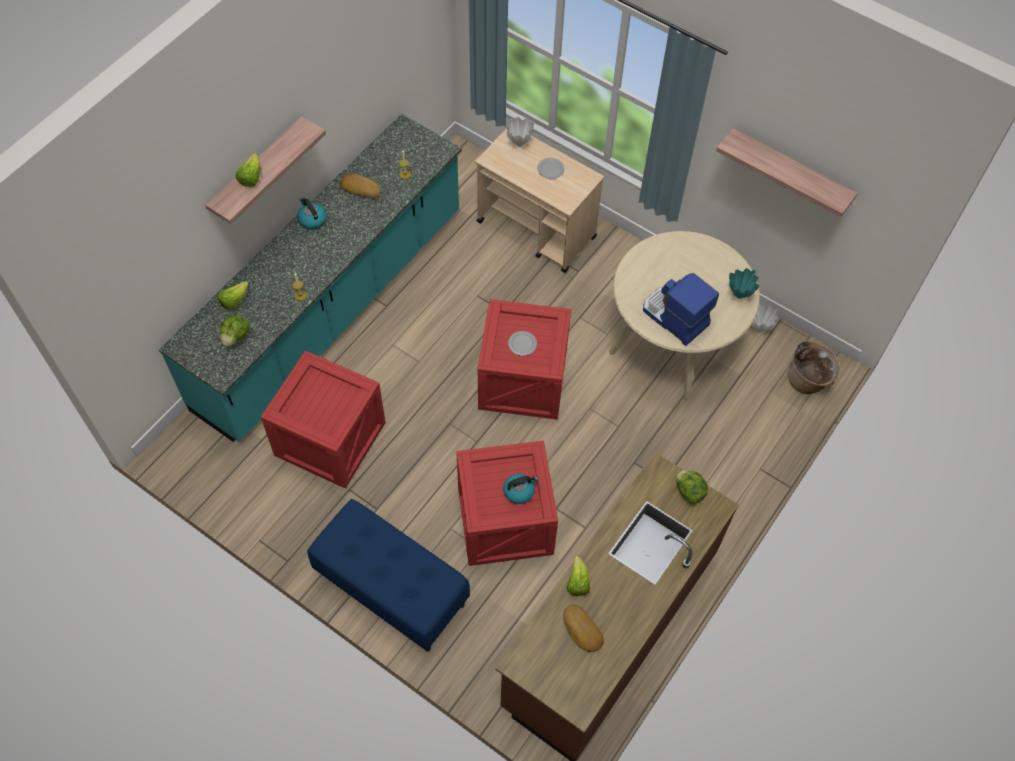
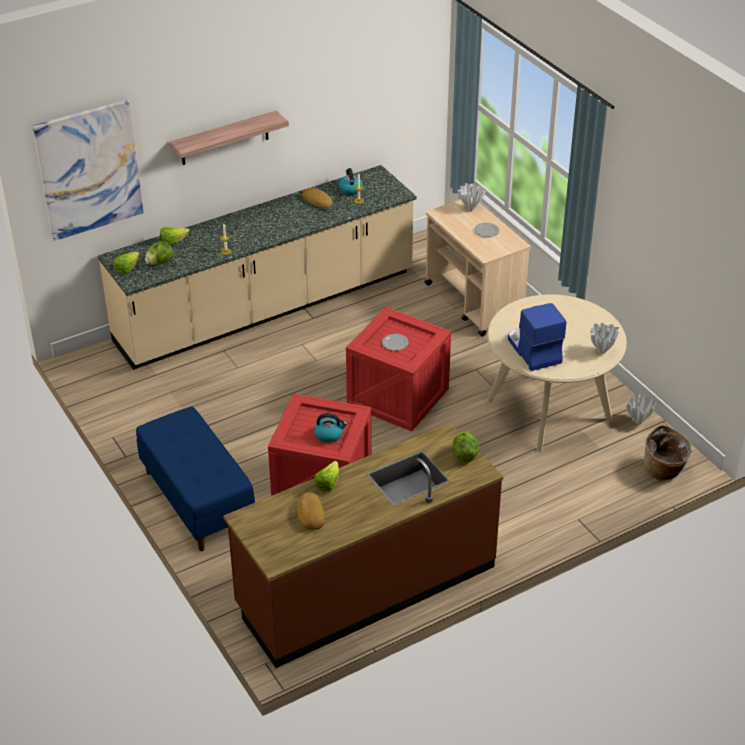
camera: 25 degrees right, 20 degrees down
turquoise counter [159,114,462,442] -> beige counter [98,165,417,370]
lettuce [236,153,261,187] -> lettuce moved to [113,252,139,274]
crate [261,350,386,488] -> none
kettle [297,197,326,230] -> kettle moved to [338,168,363,195]
shelf [716,128,857,217] -> none
turquoise vase [729,268,759,299] -> white vase [590,323,619,354]
none -> picture [33,99,144,241]

